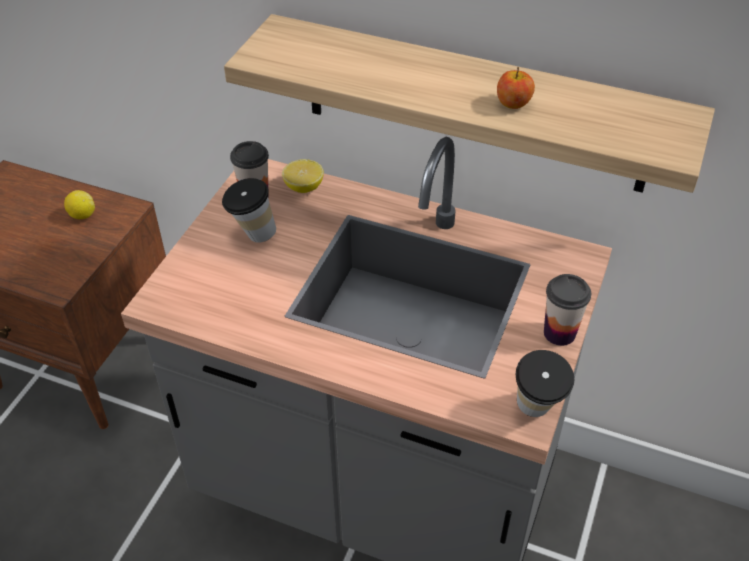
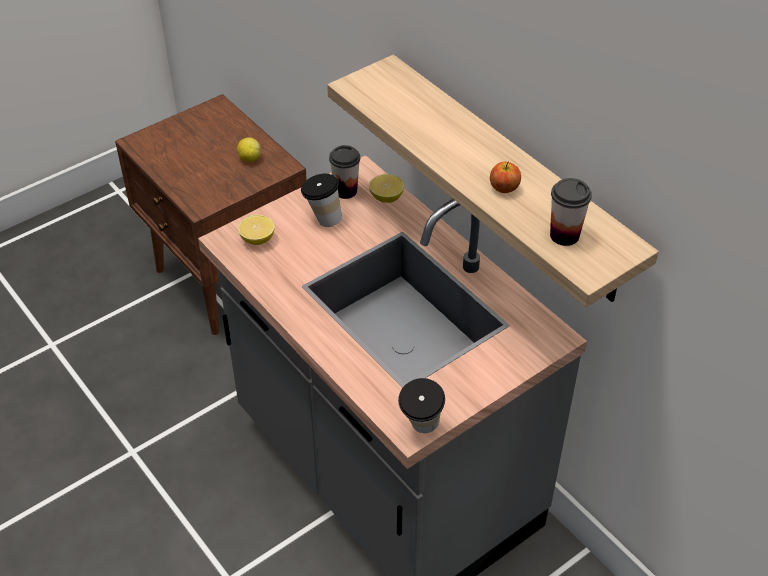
camera: 30 degrees right, 0 degrees up
cup [544,274,591,346] -> cup moved to [550,178,592,246]
none -> lemon [238,215,275,245]

